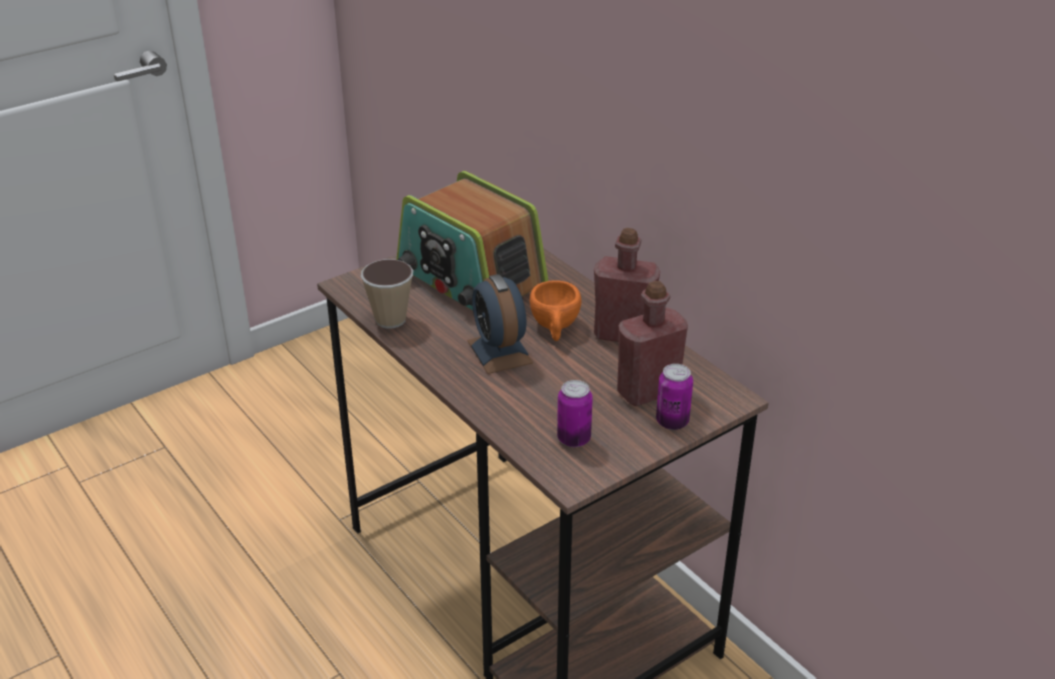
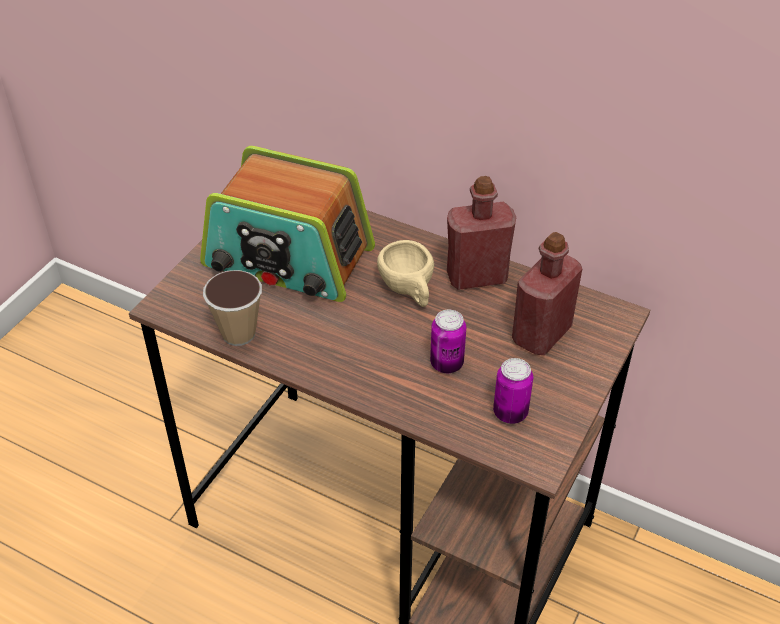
camera: 25 degrees left, 10 degrees up
alarm clock [467,274,533,374] -> none
orange cup [530,280,581,341] -> beige cup [377,240,434,307]
can [656,364,693,430] -> can moved to [430,310,466,373]

